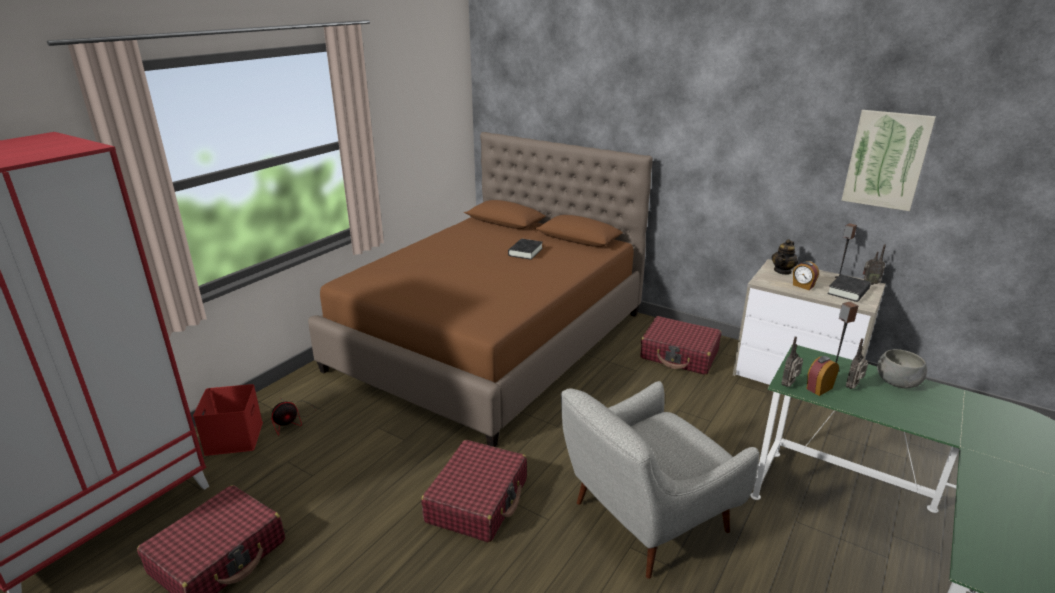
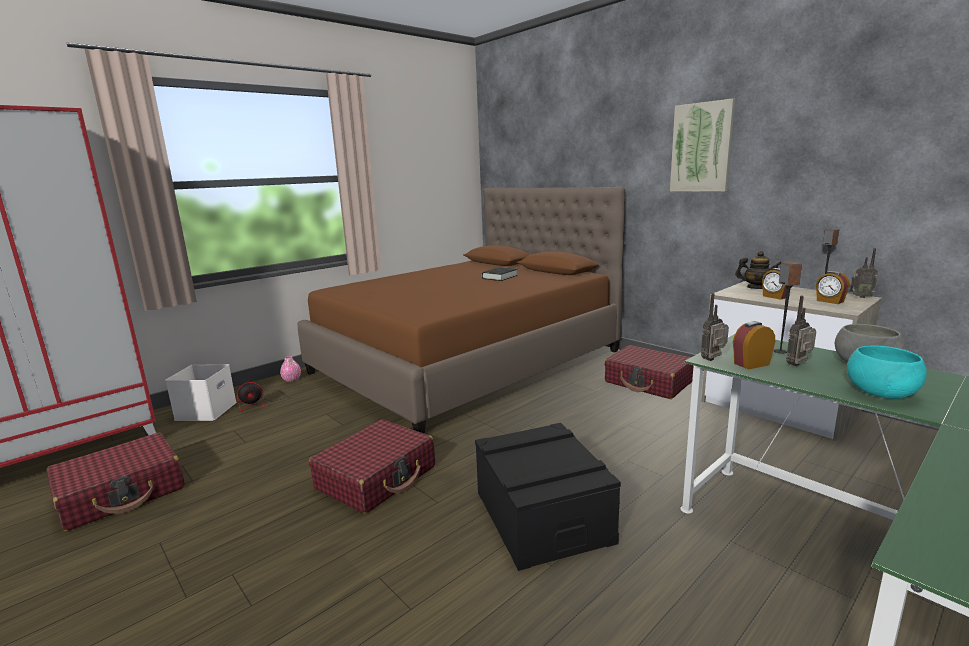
camera: 15 degrees right, 10 degrees down
red storage box [193,384,263,456] -> white storage box [165,364,237,421]
grey armchair [561,381,759,579] -> black storage box [475,423,621,571]
teapot [772,239,798,275] -> teapot turned 120 degrees counterclockwise [735,251,782,289]
black book [827,274,871,302] -> alarm clock [816,271,850,304]
picture [841,110,936,211] -> picture moved to [670,98,735,191]
none -> pink vase [280,356,301,382]
none -> turquoise bowl [847,346,927,399]

